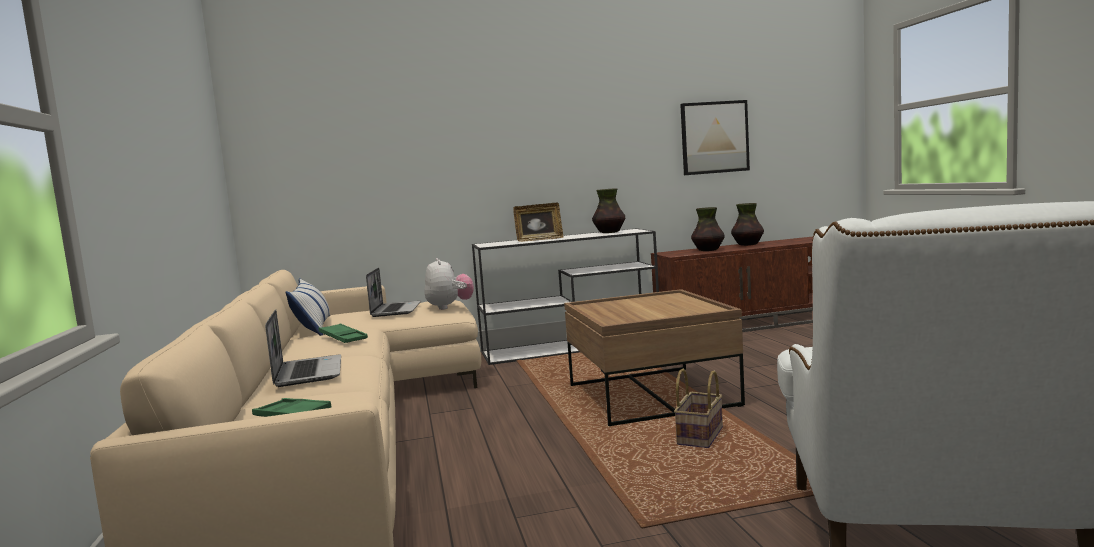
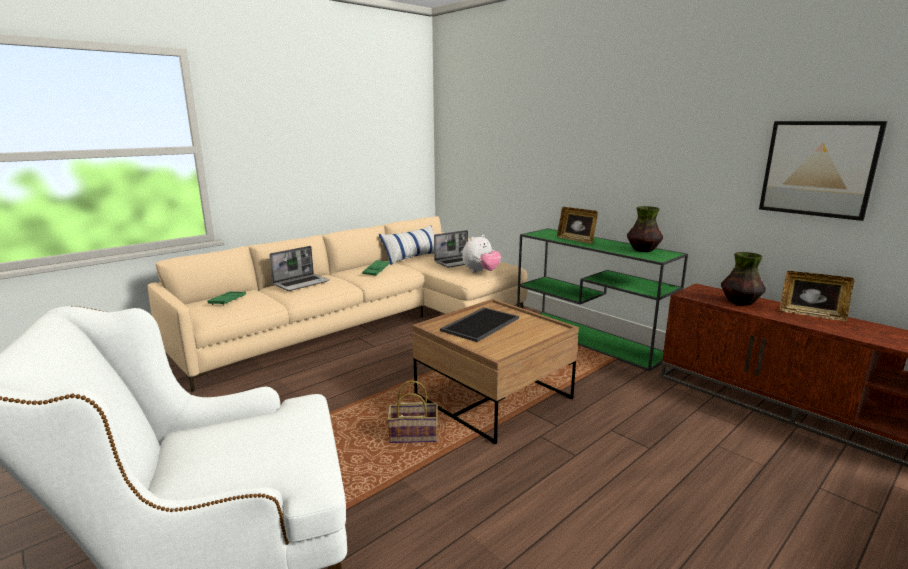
camera: 60 degrees right, 10 degrees up
white console table [472,228,659,365] -> green console table [517,228,688,371]
vase [731,203,764,246] -> picture frame [780,271,854,321]
none -> tray [440,307,519,342]

